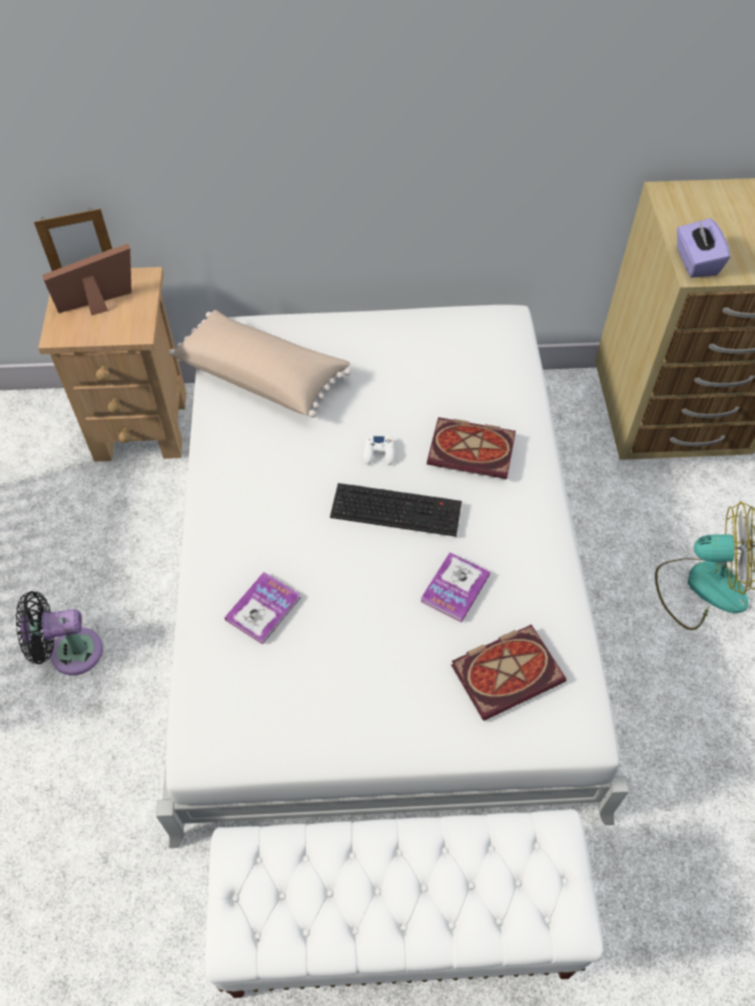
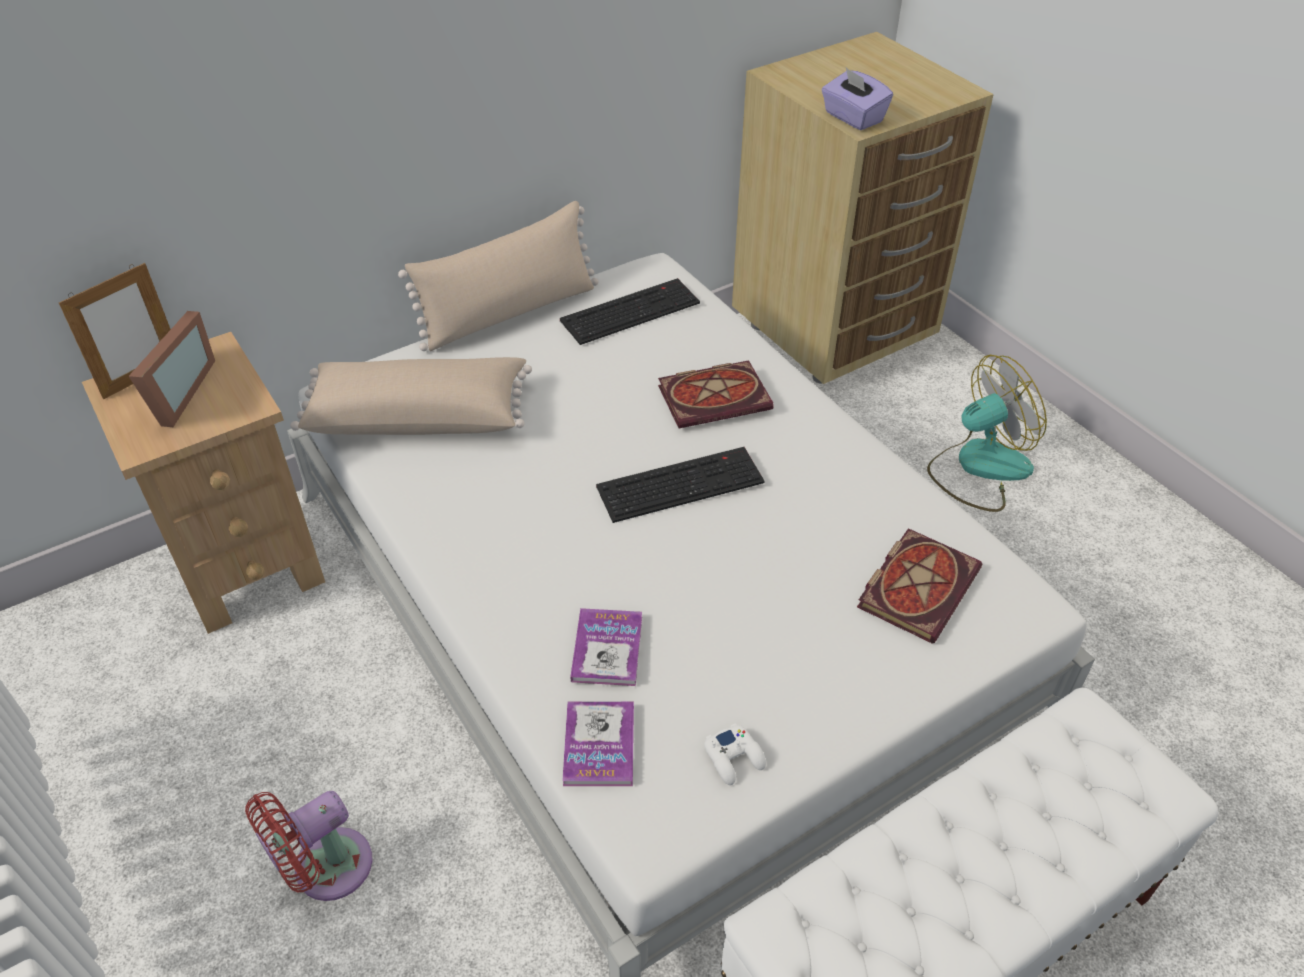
camera: 30 degrees left, 10 degrees down
black fan [16,591,103,675] -> red fan [245,791,372,901]
picture frame [42,243,132,316] -> picture frame turned 150 degrees clockwise [129,311,215,427]
white game controller [363,435,395,465] -> white game controller moved to [704,723,766,785]
book [420,552,490,622] -> book moved to [562,702,634,786]
none -> beige pillow [398,201,599,351]
none -> keyboard [560,278,700,345]

